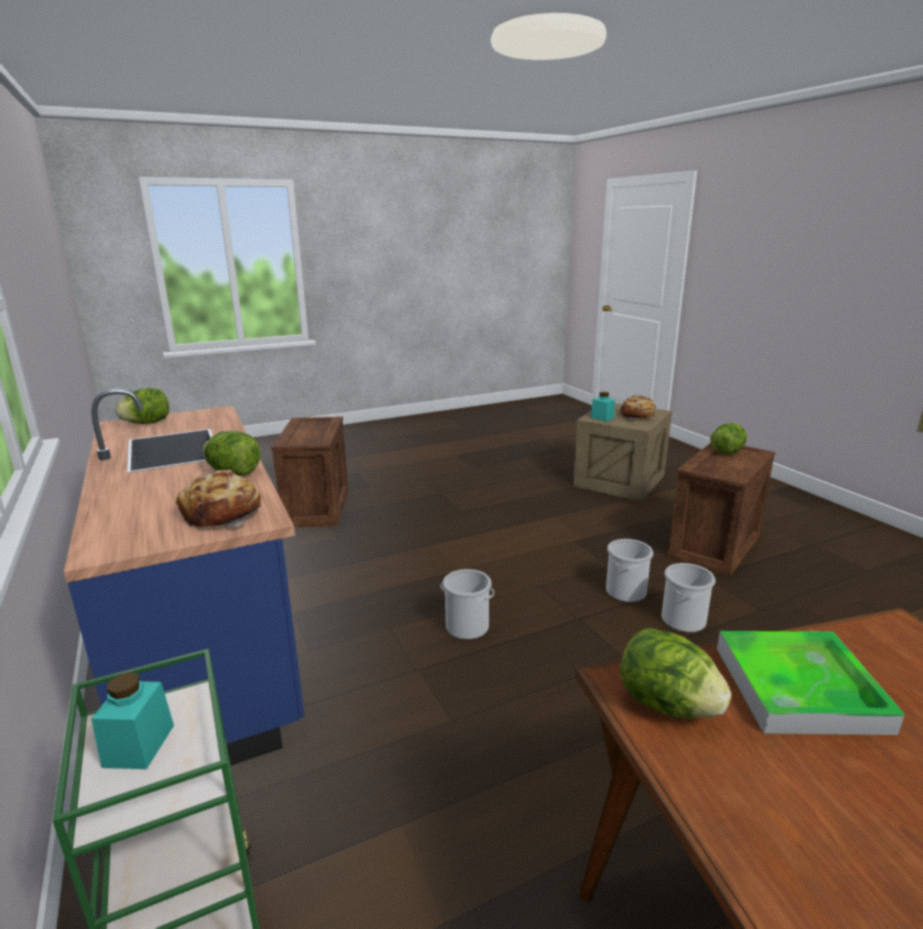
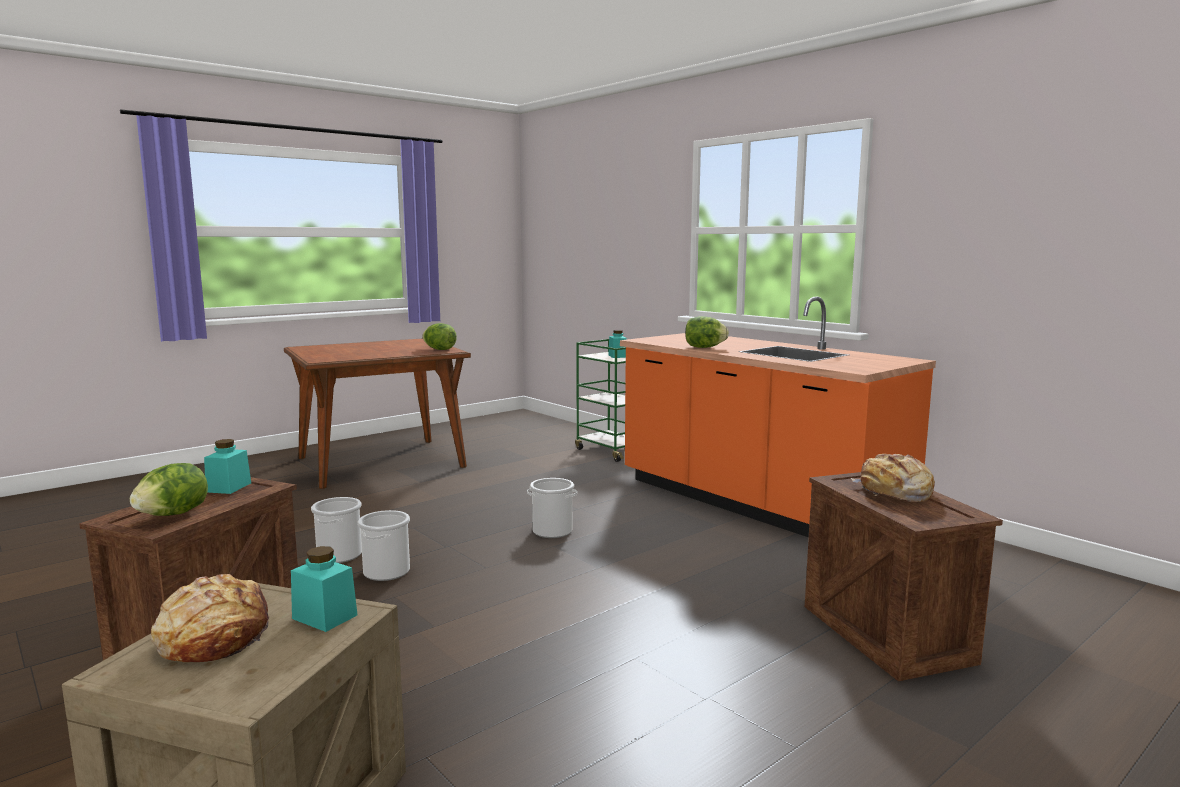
camera: 165 degrees right, 10 degrees down
blue counter [64,389,305,766] -> orange counter [620,296,936,537]
lettuce [115,388,169,424] -> none
bread [176,470,263,528] -> bread moved to [851,454,935,502]
tray [717,631,905,735] -> none
none -> turquoise jar [204,439,251,494]

